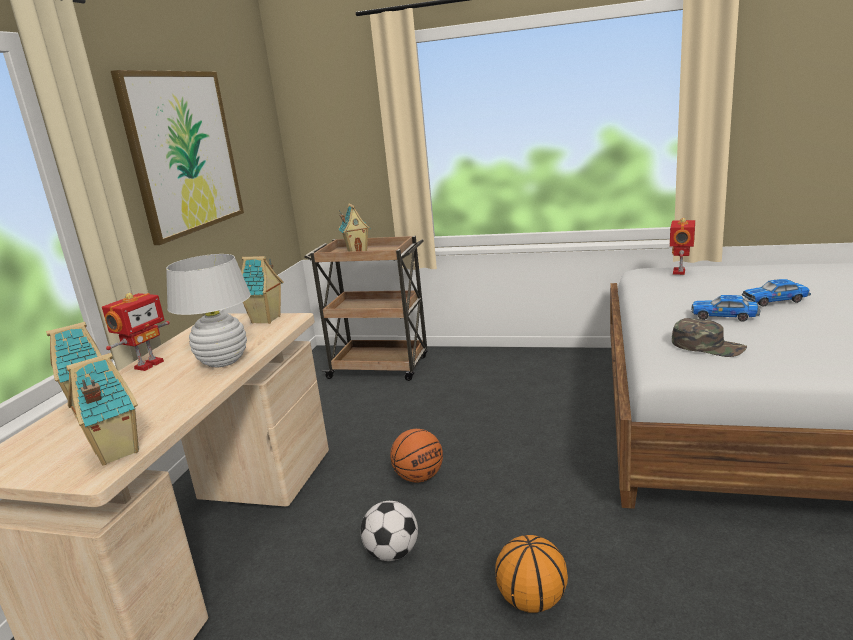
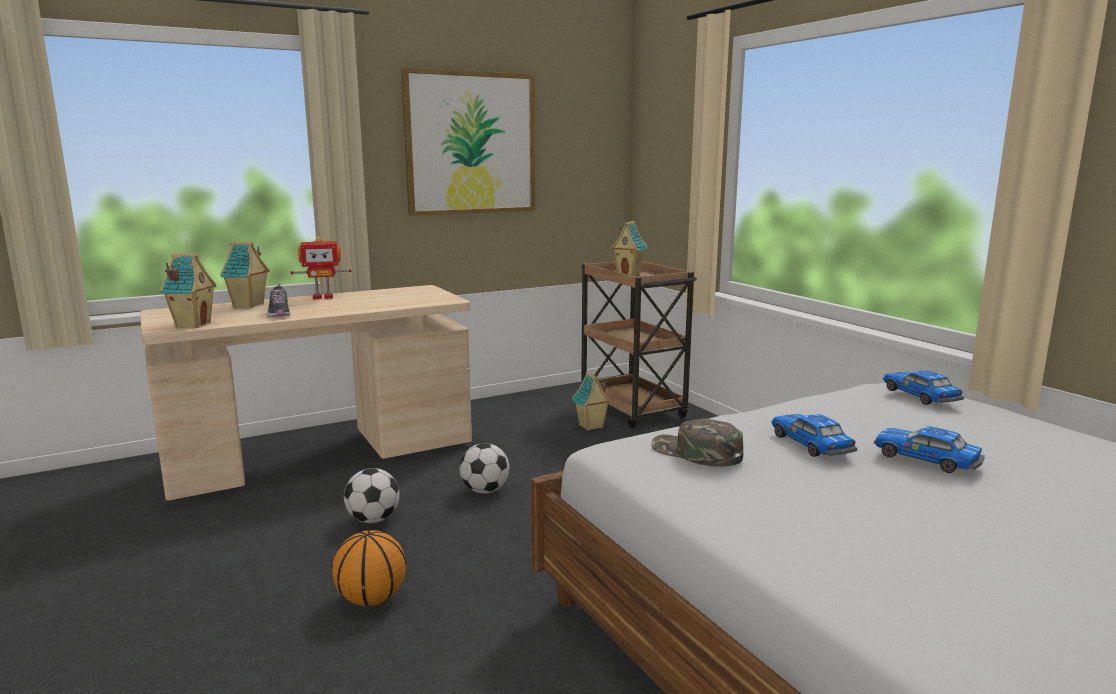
camera: 45 degrees right, 5 degrees down
white table lamp [166,254,251,367] -> none
toy house [241,256,283,324] -> toy house moved to [572,372,611,431]
basketball [390,429,443,482] -> football [459,443,509,494]
toy robot [669,218,695,275] -> toy car [883,370,964,405]
green cap [672,318,747,357] -> green cap turned 135 degrees clockwise [651,419,744,467]
none -> shoe [267,284,291,317]

